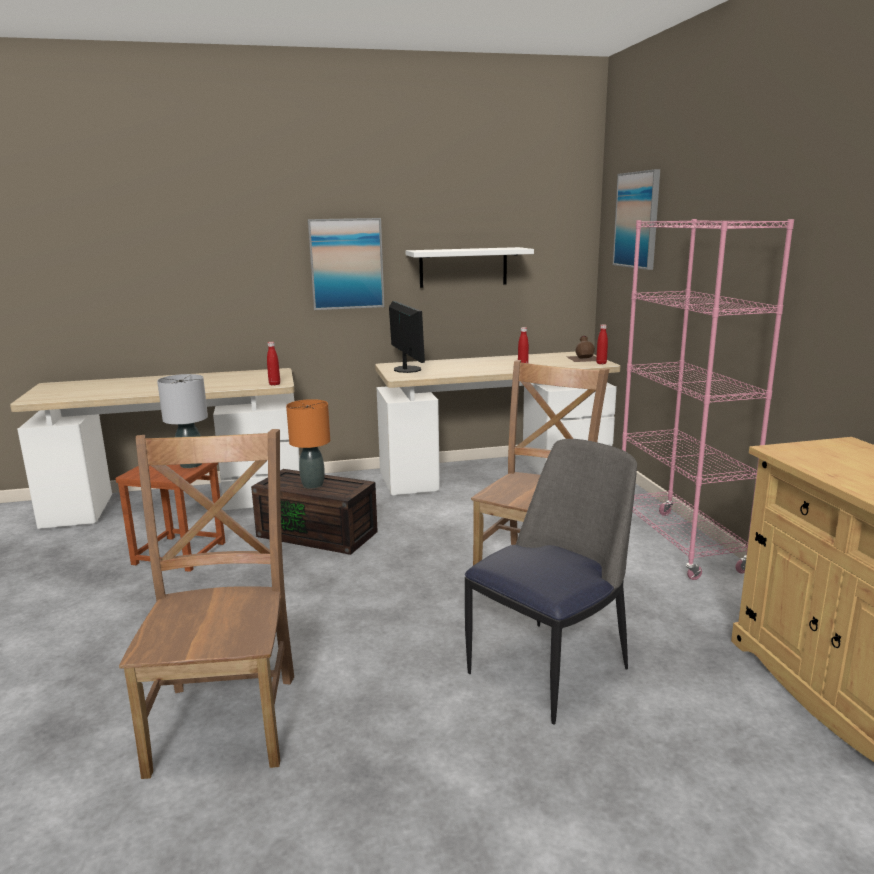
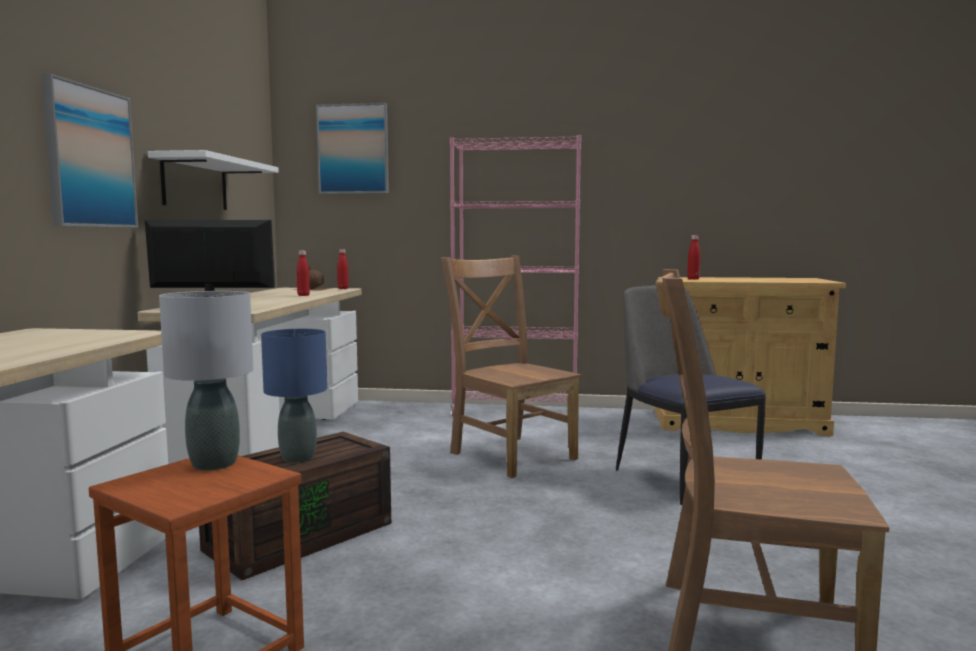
camera: 70 degrees left, 10 degrees down
red bottle [267,342,280,386] -> red bottle moved to [687,235,700,280]
orange table lamp [286,399,330,489] -> blue table lamp [261,329,327,463]

